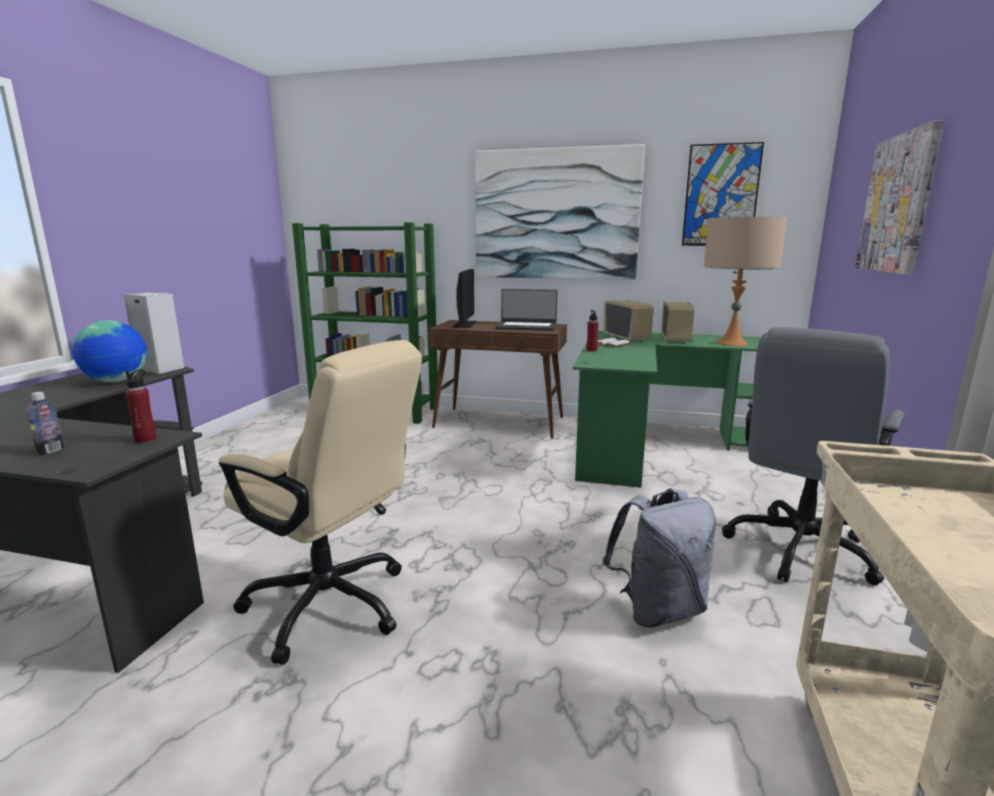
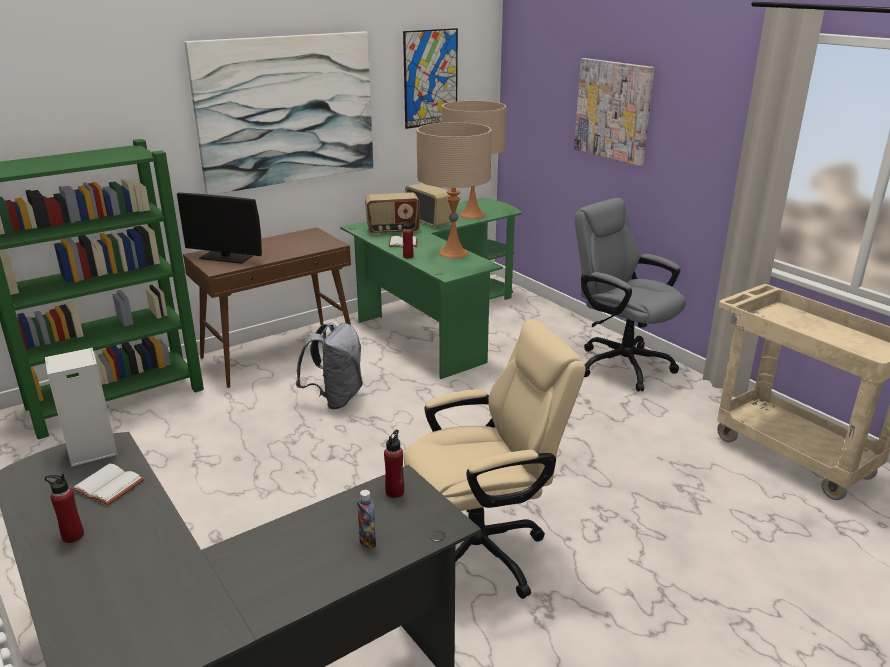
camera: 50 degrees left, 10 degrees up
globe [72,320,147,382] -> white book [71,464,145,505]
monitor [453,269,477,328] -> monitor turned 150 degrees clockwise [177,193,262,264]
laptop [496,289,557,331] -> none
grey backpack [602,488,716,628] -> grey backpack moved to [296,322,363,409]
radio [603,300,654,342] -> radio turned 150 degrees clockwise [365,192,420,235]
grey office chair [722,327,904,585] -> grey office chair turned 150 degrees clockwise [575,198,686,391]
none -> red bottle [45,473,84,543]
none -> beige table lamp [417,122,492,259]

